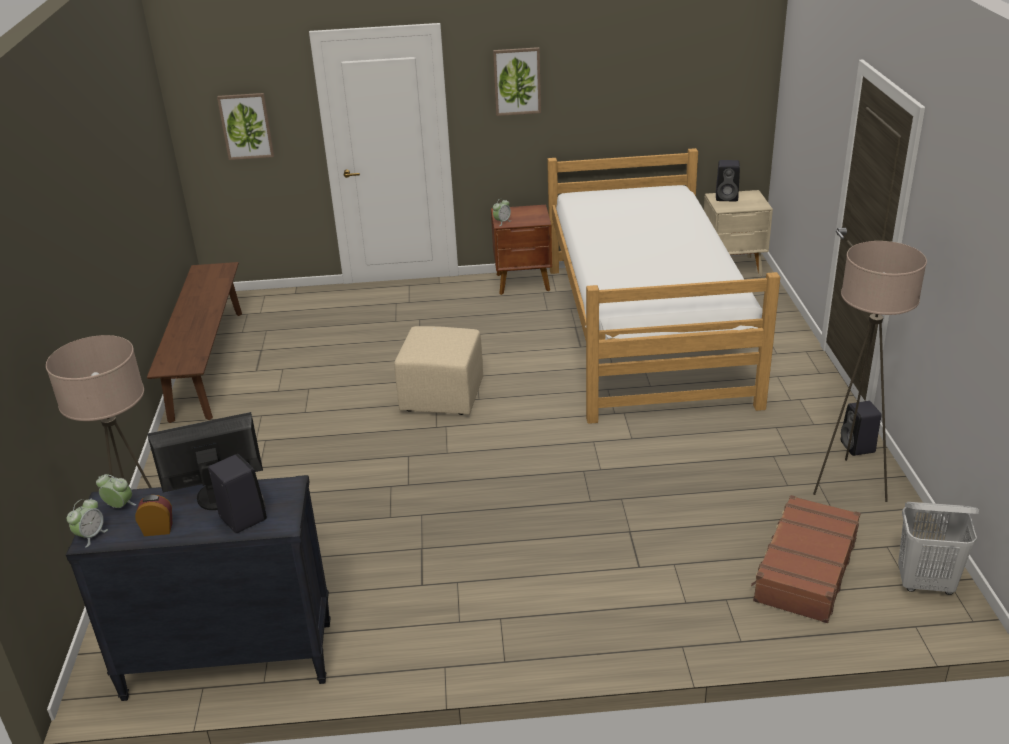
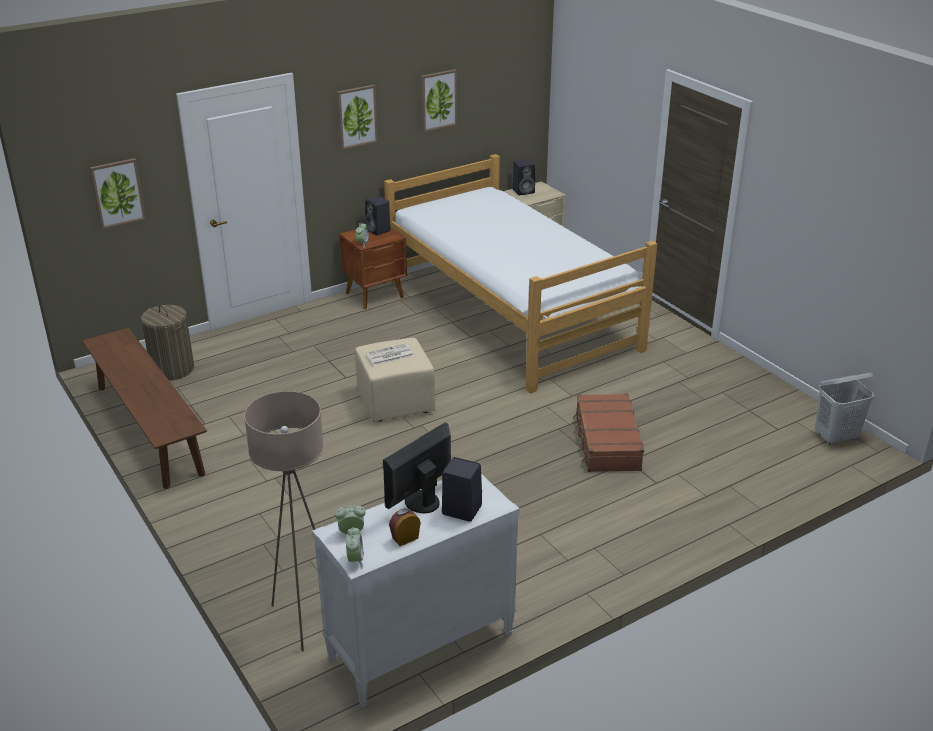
camera: 30 degrees left, 0 degrees up
black dresser [66,475,331,701] -> white dresser [312,474,520,708]
brown suitcase [751,495,861,623] -> brown suitcase moved to [573,394,644,472]
beige floor lamp [813,241,927,502] -> none
black speaker [840,401,882,456] -> black speaker moved to [365,196,391,236]
none -> laundry basket [141,305,194,380]
none -> newspaper [366,344,414,365]
none -> picture [421,69,457,132]

